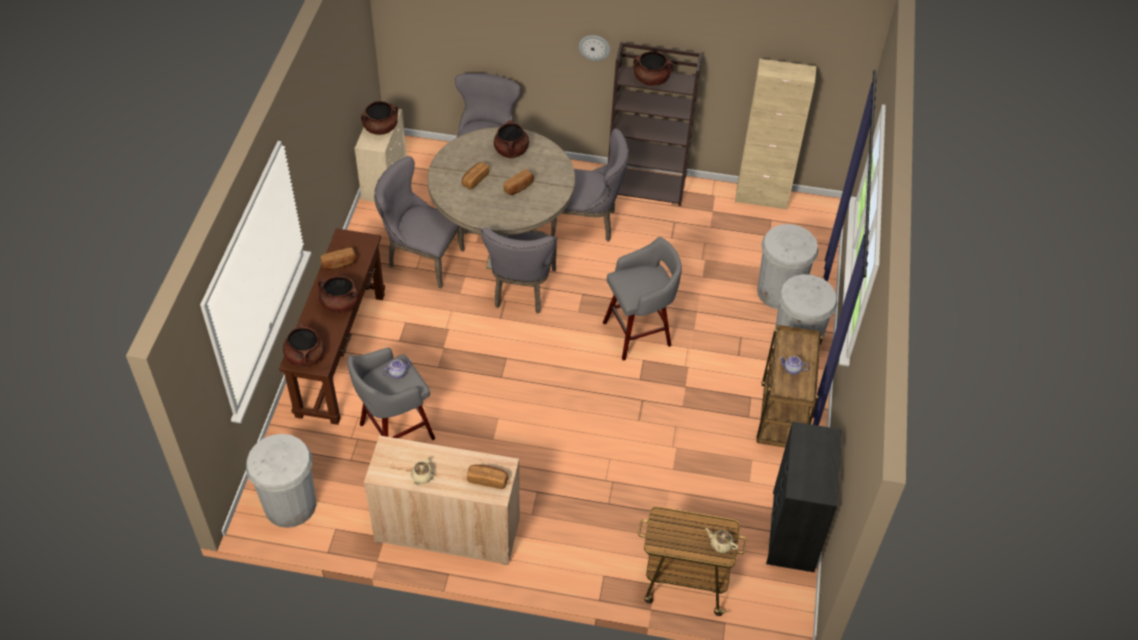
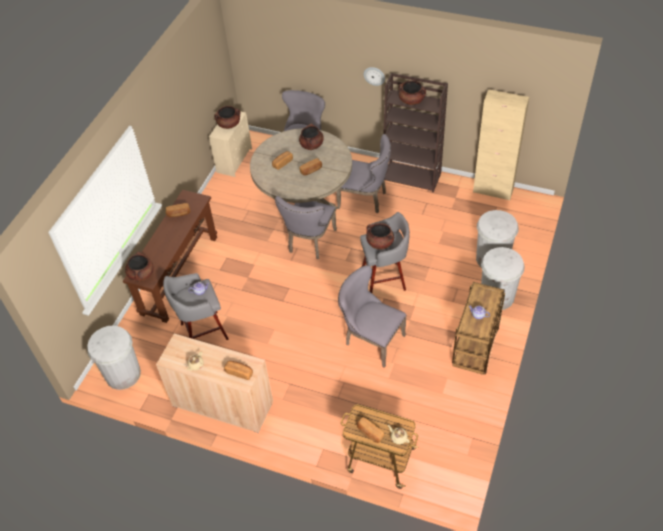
camera: 15 degrees right, 0 degrees up
brown cooking pot [318,276,360,314] -> brown cooking pot moved to [366,223,394,250]
grey chair [374,156,465,288] -> grey chair moved to [338,265,407,368]
black dresser [766,421,842,572] -> none
none -> bread [357,417,384,443]

